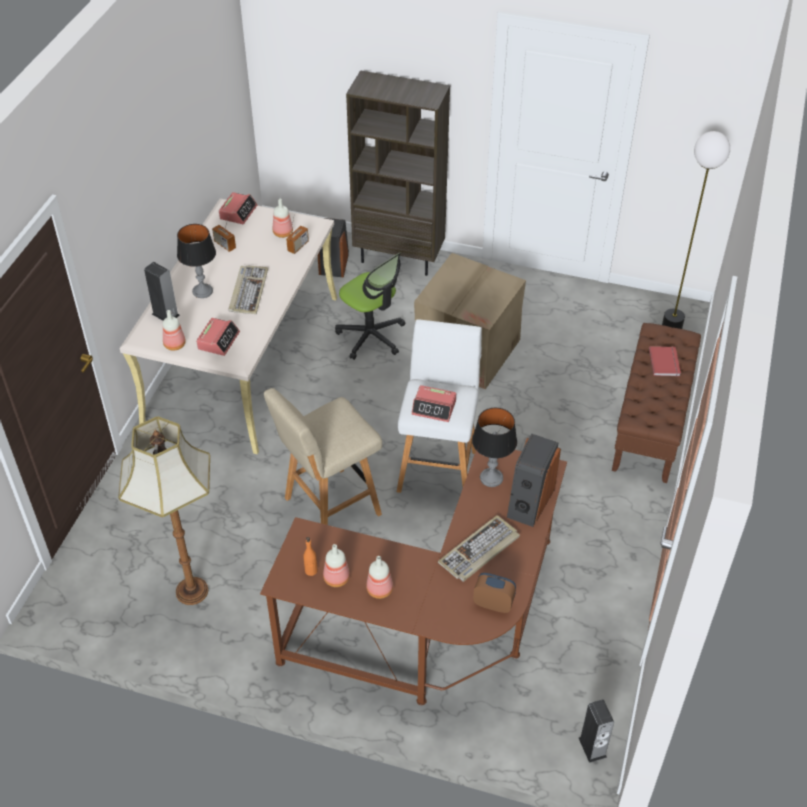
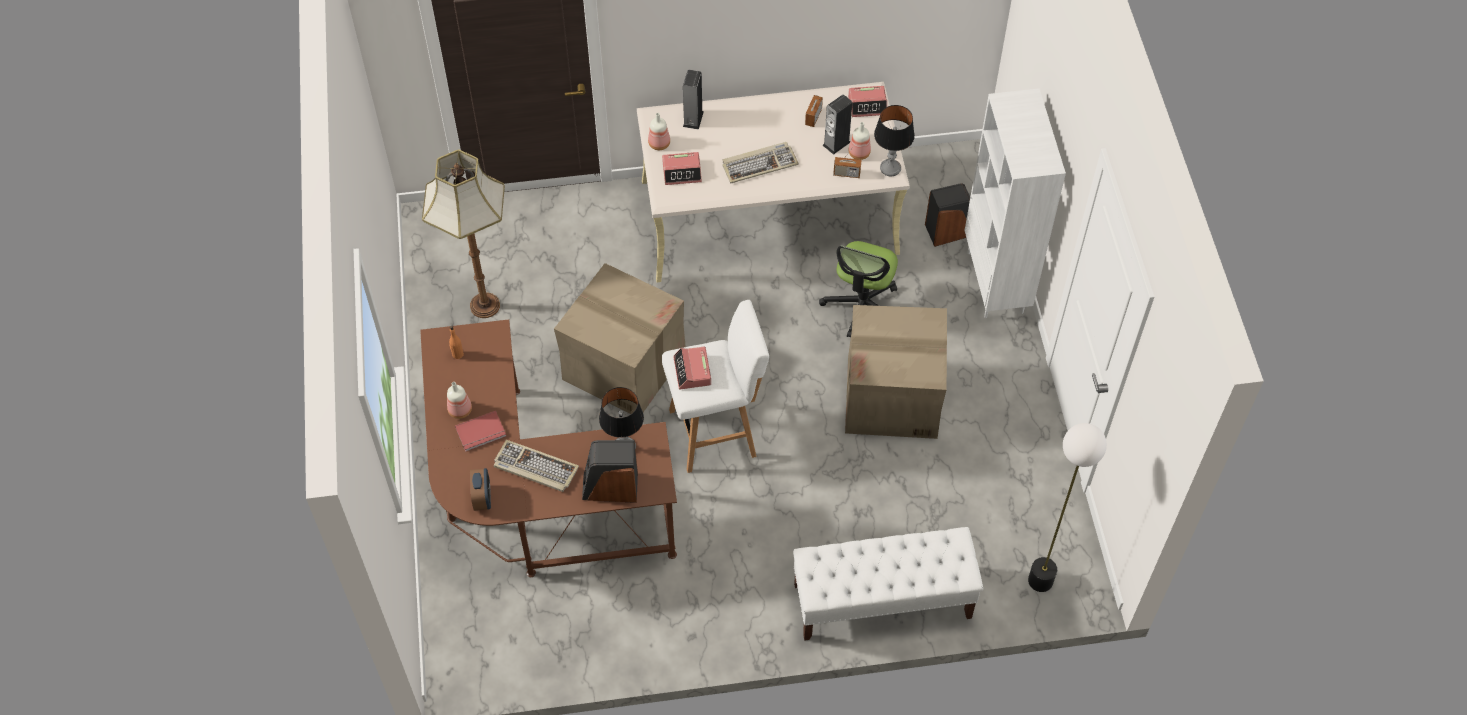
camera: 65 degrees right, 10 degrees up
table lamp [177,224,216,298] -> table lamp moved to [874,105,915,176]
beige stool [264,388,382,525] -> cardboard box [554,263,686,414]
bottle [323,544,350,587] -> none
brown bookcase [346,70,450,276] -> white bookcase [964,88,1066,318]
speaker [579,700,614,763] -> speaker moved to [822,94,852,155]
brown bench [612,323,701,483] -> white bench [793,527,983,641]
red book [649,346,681,376] -> red book moved to [455,411,507,452]

